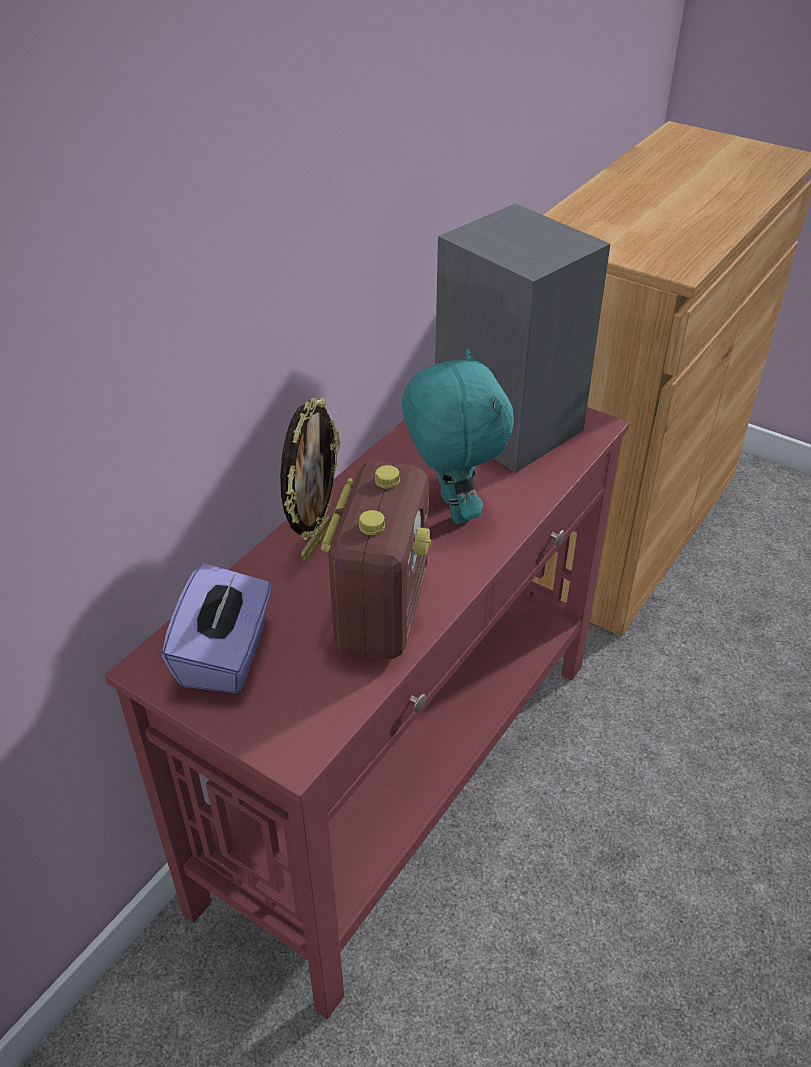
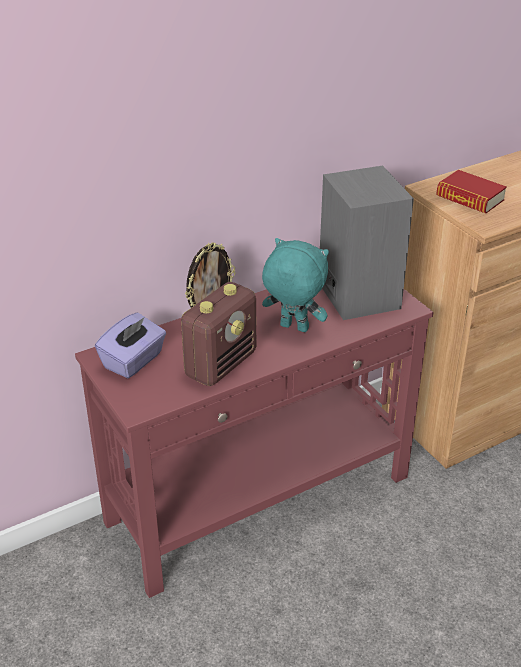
camera: 25 degrees right, 5 degrees down
turquoise plush toy [402,349,514,524] -> turquoise plush toy turned 75 degrees counterclockwise [262,238,329,332]
none -> book [436,170,507,214]

